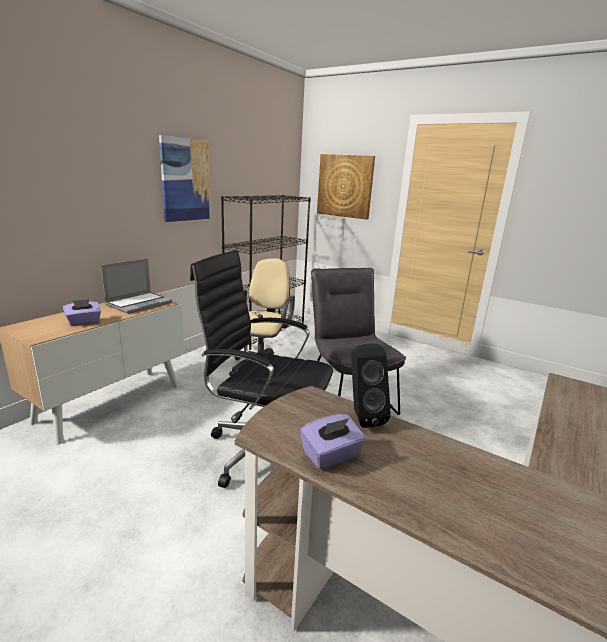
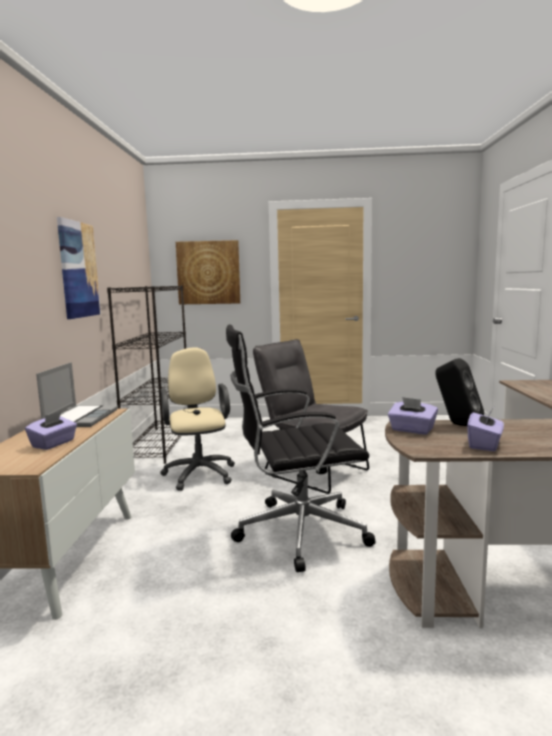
camera: 30 degrees left, 10 degrees down
none -> purple tissue box [388,397,438,435]

